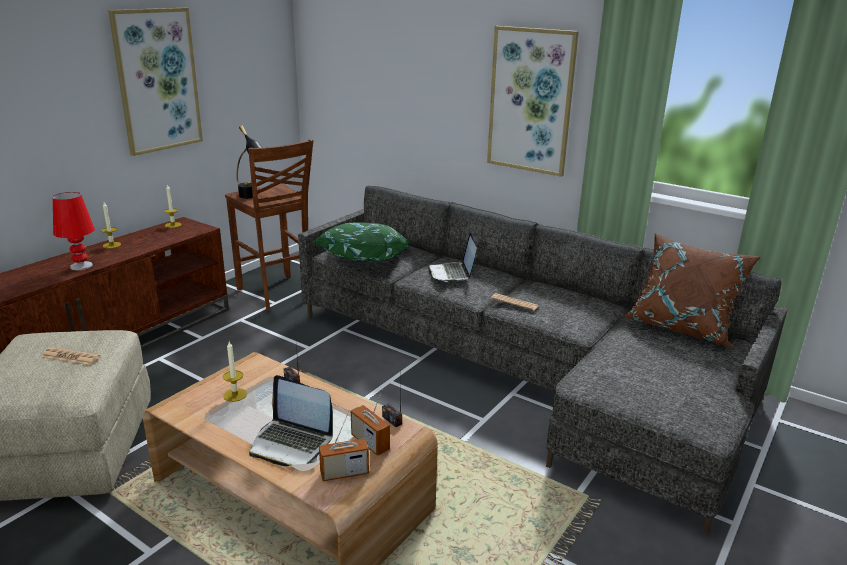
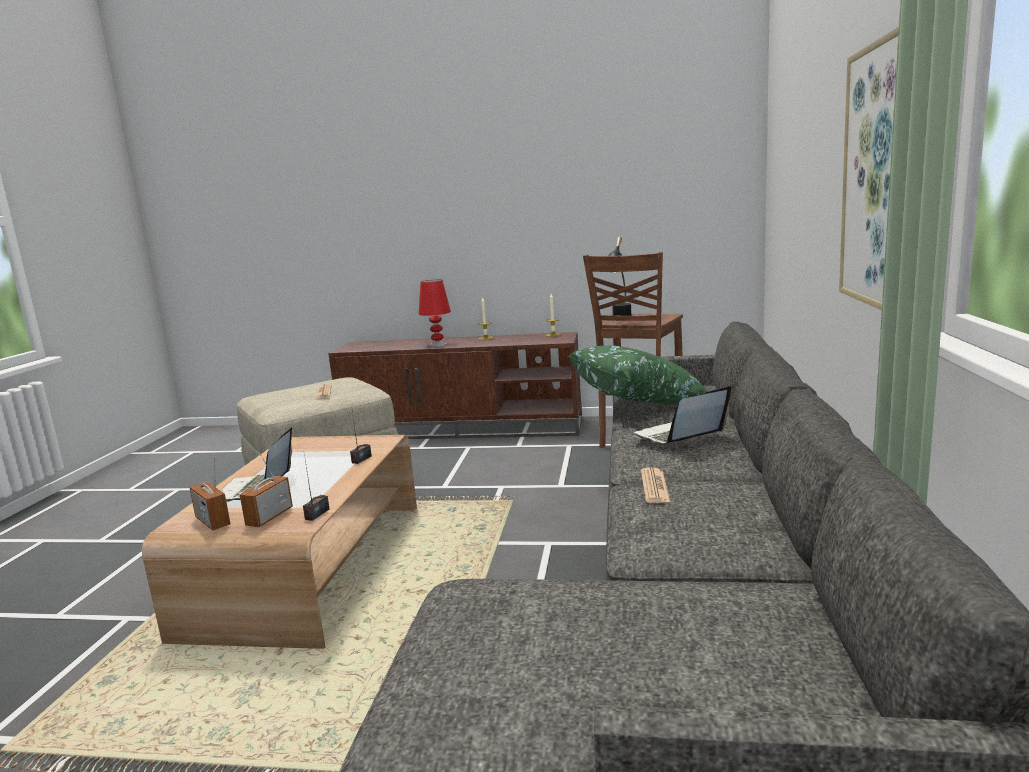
camera: 65 degrees right, 10 degrees down
picture [108,8,203,156] -> none
candle [223,341,247,402] -> none
brown pillow [622,233,761,348] -> none

